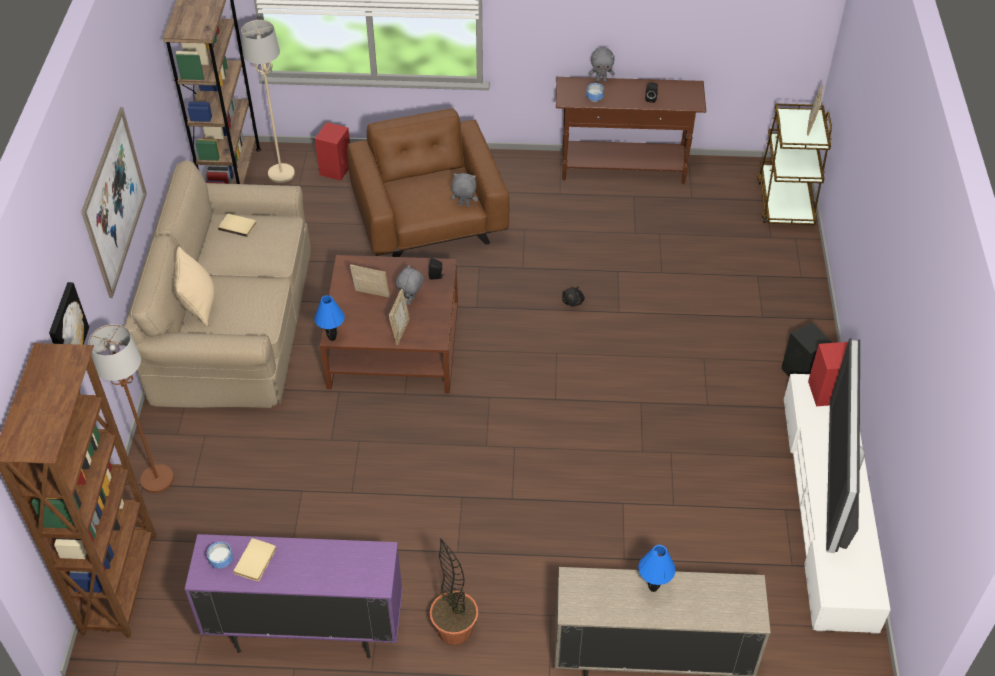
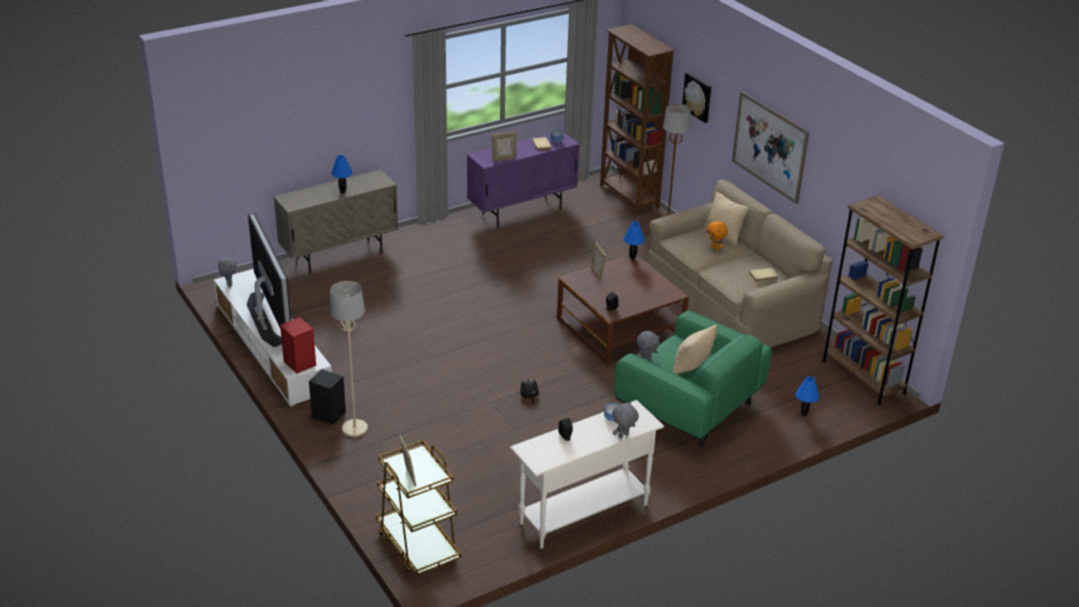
camera: 145 degrees right, 15 degrees down
beige floor lamp [241,20,295,183] -> beige floor lamp moved to [330,281,368,437]
red speaker [315,122,350,181] -> blue table lamp [796,376,819,416]
brown armchair [347,108,509,257] -> green armchair [614,310,772,447]
picture frame [350,264,390,298] -> picture frame moved to [492,132,517,161]
grey plush toy [396,264,424,305] -> grey plush toy moved to [218,256,237,287]
potted plant [430,537,478,645] -> none
brown console table [556,77,706,184] -> white console table [510,400,664,549]
none -> beige pillow [672,324,717,375]
none -> orange plush toy [707,221,728,251]

